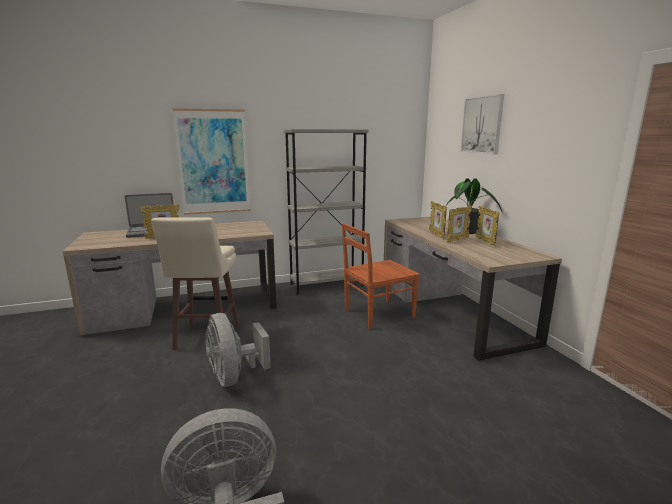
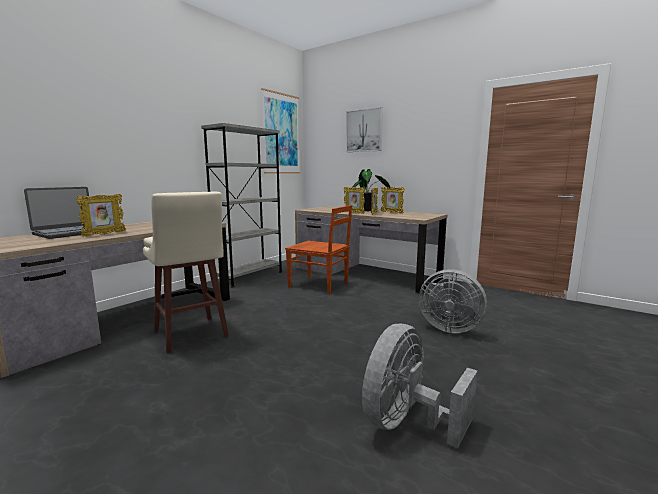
camera: 35 degrees left, 5 degrees down
picture [172,108,251,215] -> picture moved to [261,88,300,174]
grey fan [206,313,271,387] -> grey fan moved to [419,269,487,333]
brown chair [342,223,420,329] -> brown chair turned 90 degrees counterclockwise [285,205,352,294]

